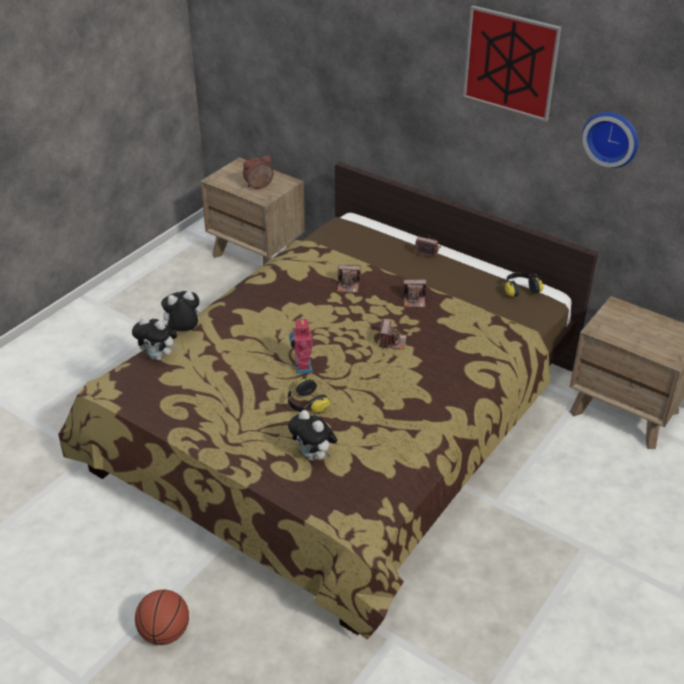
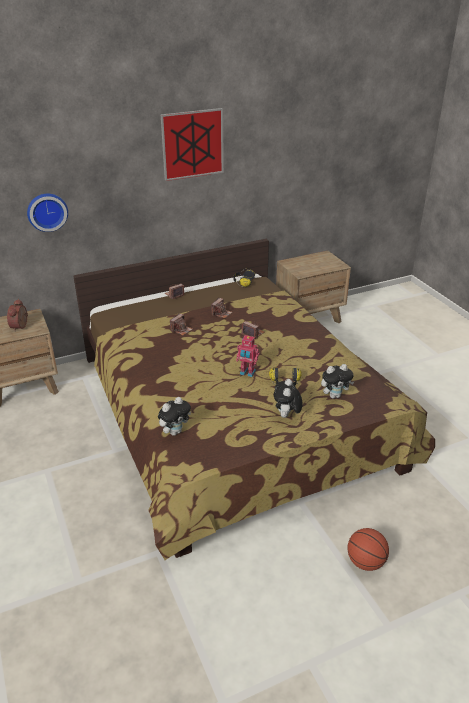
camera: 60 degrees left, 5 degrees down
plush toy [161,291,201,332] -> plush toy moved to [274,379,303,418]
wall clock [582,112,638,168] -> wall clock moved to [27,194,68,232]

